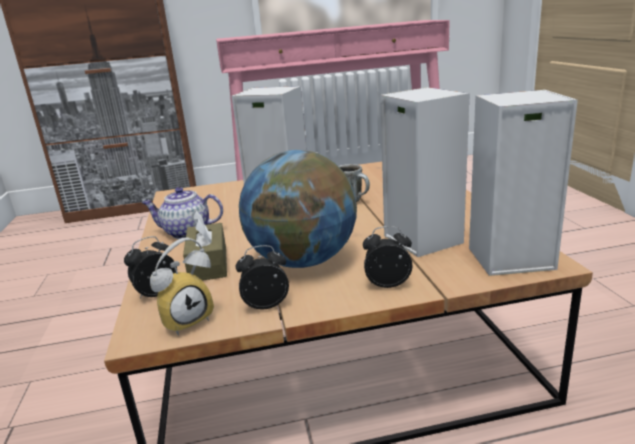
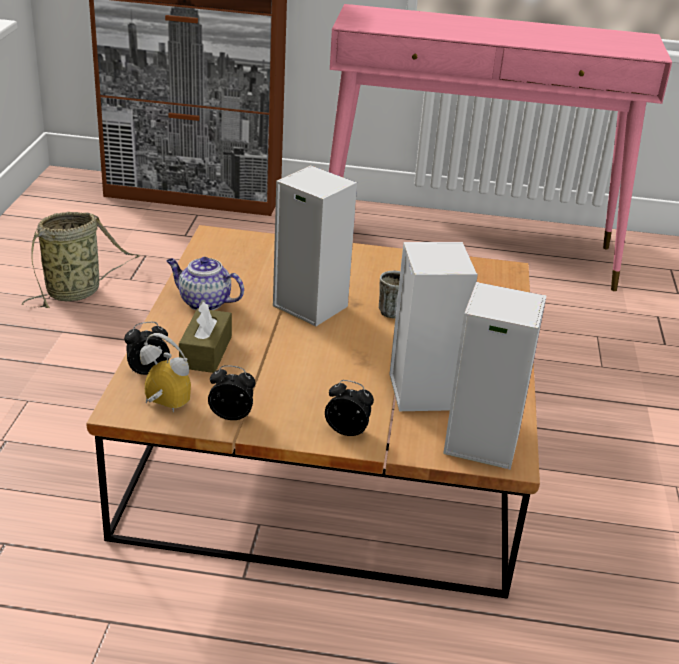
camera: 15 degrees right, 10 degrees up
alarm clock [150,238,214,336] -> alarm clock turned 135 degrees counterclockwise [140,333,191,412]
globe [239,150,357,268] -> none
none -> basket [22,212,140,308]

